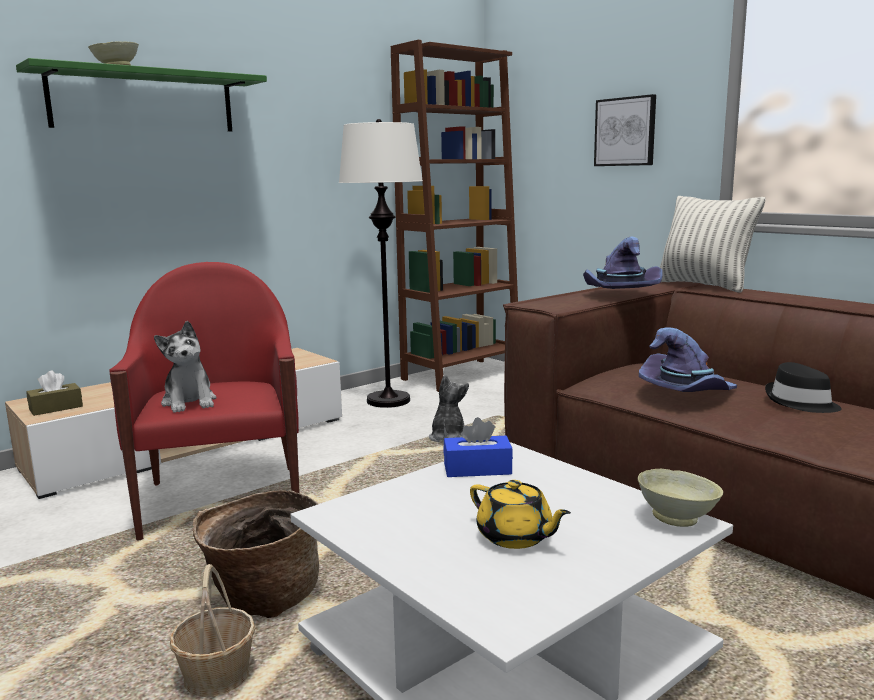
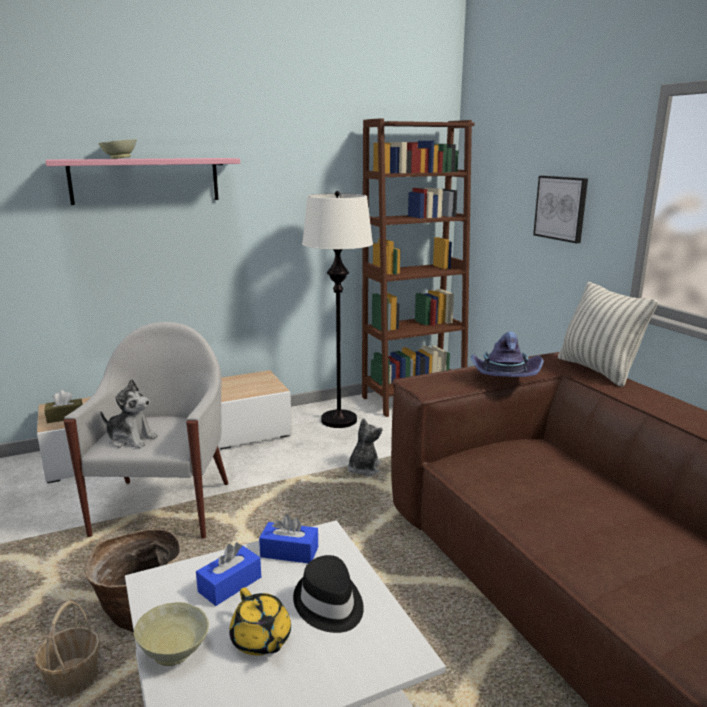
camera: 15 degrees right, 5 degrees up
green shelf [16,58,267,132] -> pink shelf [45,158,240,205]
red armchair [110,262,299,540] -> white armchair [64,322,228,539]
plush toy [154,321,217,413] -> plush toy turned 60 degrees counterclockwise [101,379,158,448]
beige bowl [638,469,723,527] -> beige bowl moved to [134,602,209,666]
purple hat [639,327,737,392] -> none
black hat [765,362,841,413] -> black hat moved to [293,555,364,633]
none -> blue tissue box [196,542,261,606]

